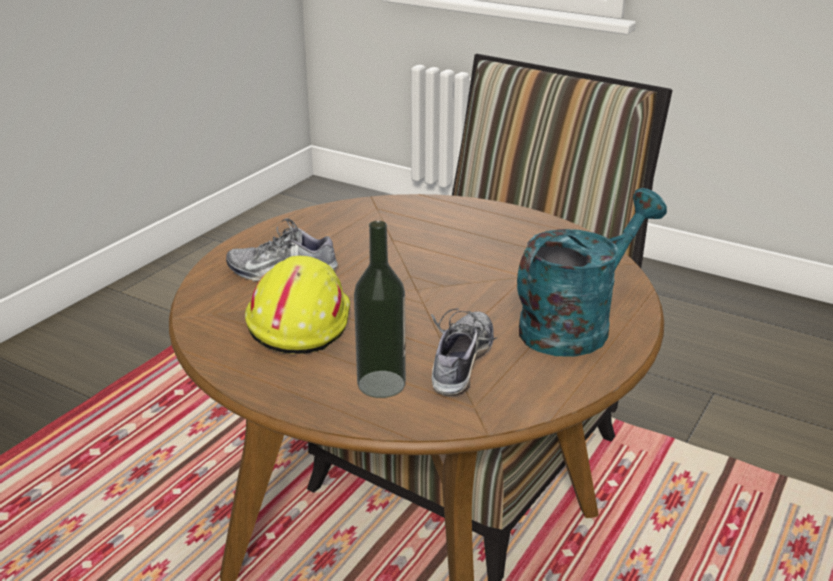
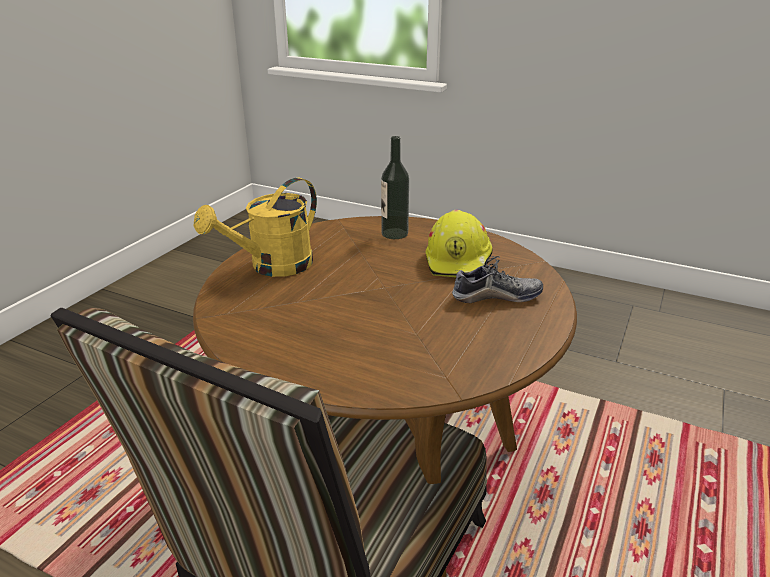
camera: 175 degrees right, 0 degrees up
shoe [431,309,498,396] -> none
turquoise watering can [517,188,667,357] -> yellow watering can [194,178,317,277]

